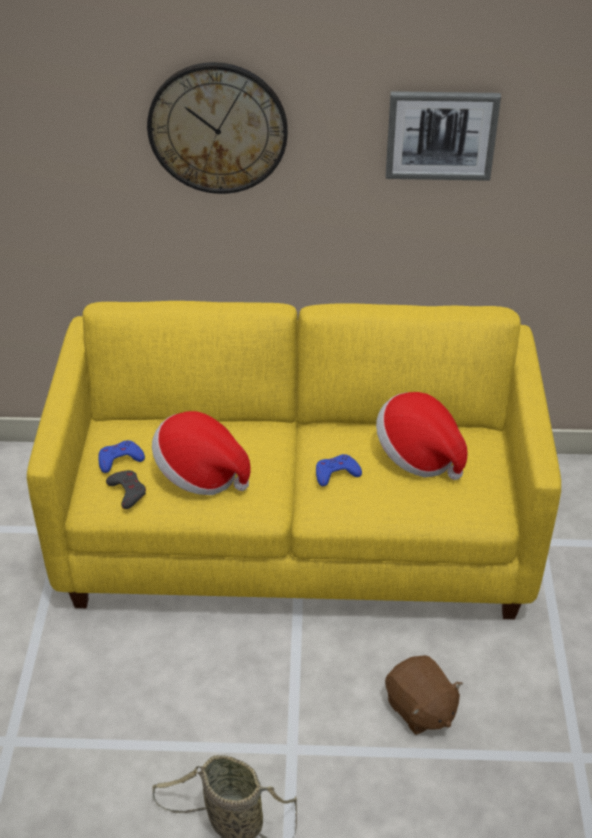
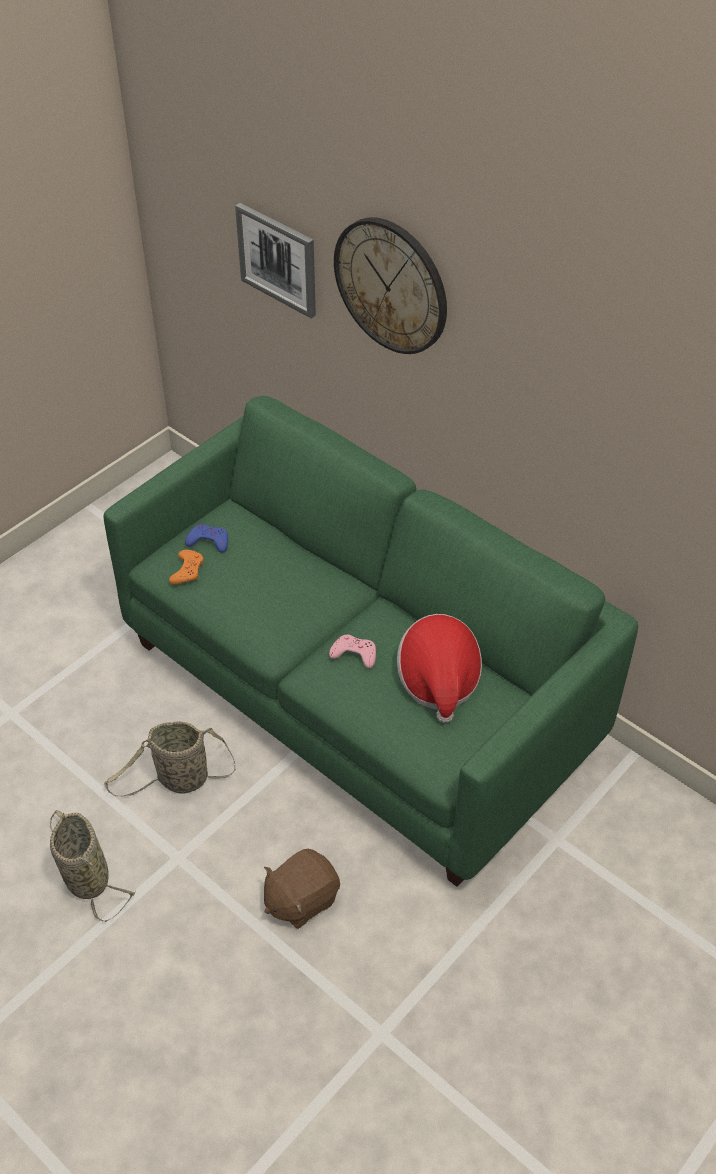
camera: 40 degrees right, 5 degrees up
yellow sofa [27,301,561,619] -> green sofa [103,396,638,887]
grey game controller [106,470,146,509] -> orange game controller [169,550,203,585]
hat [152,411,251,495] -> none
blue game controller [316,454,362,486] -> pink game controller [329,635,376,669]
brown plush toy [385,655,463,735] -> brown plush toy turned 45 degrees clockwise [264,849,340,929]
picture [386,91,501,181] -> picture moved to [235,203,316,318]
none -> basket [104,721,236,797]

